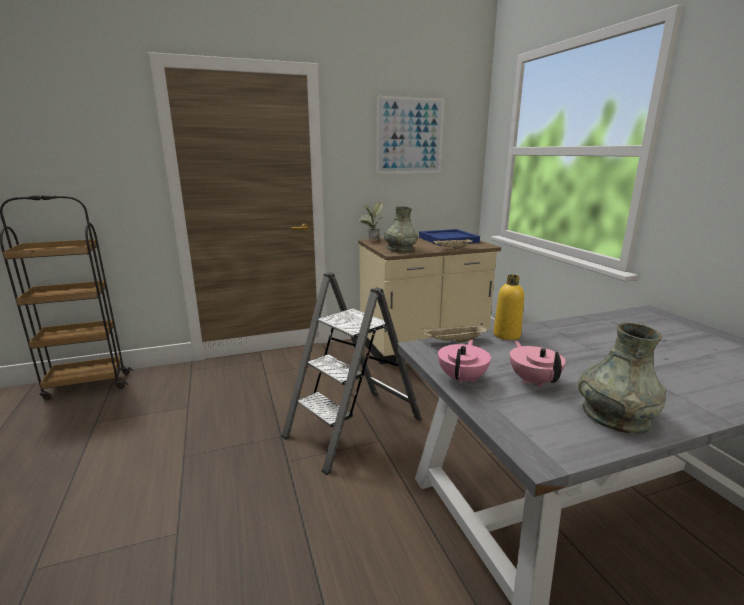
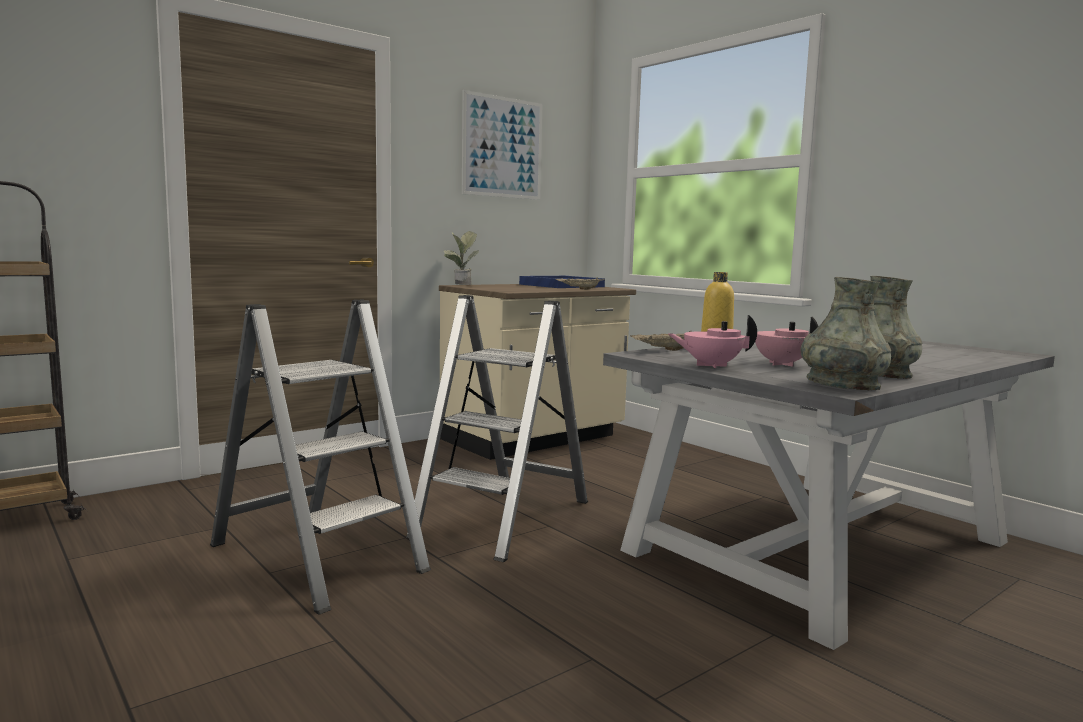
camera: 20 degrees left, 10 degrees down
grey vase [384,206,418,252] -> grey vase moved to [800,277,891,390]
pink teapot [438,340,491,385] -> pink teapot turned 90 degrees counterclockwise [668,315,757,368]
none -> grey step ladder [210,300,431,615]

